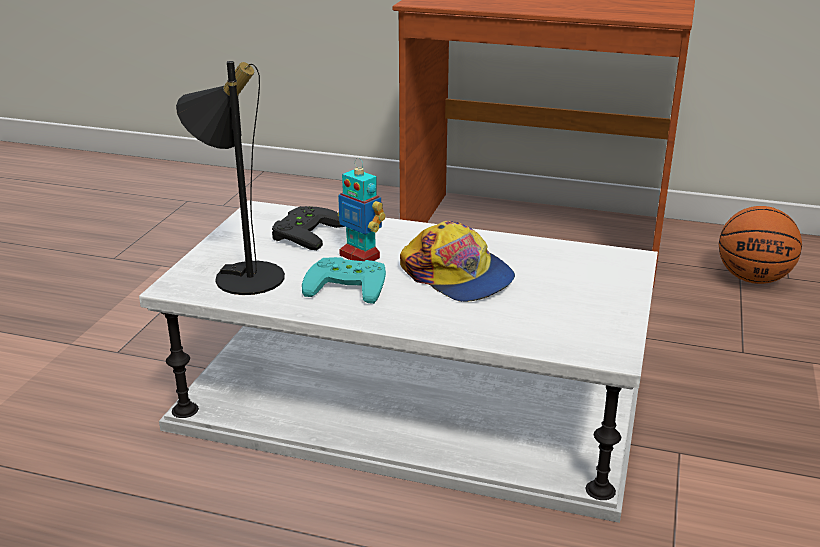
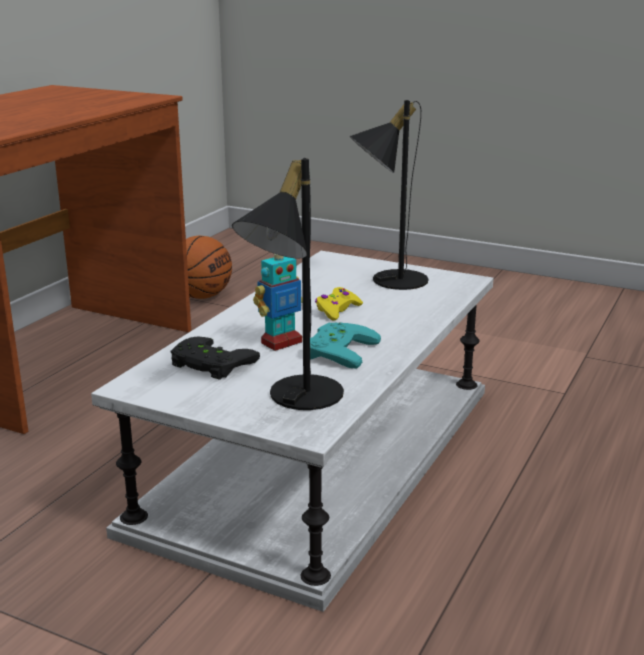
camera: 80 degrees left, 5 degrees down
cap [400,221,515,302] -> yellow game controller [315,287,363,321]
none -> black table lamp [350,100,428,290]

